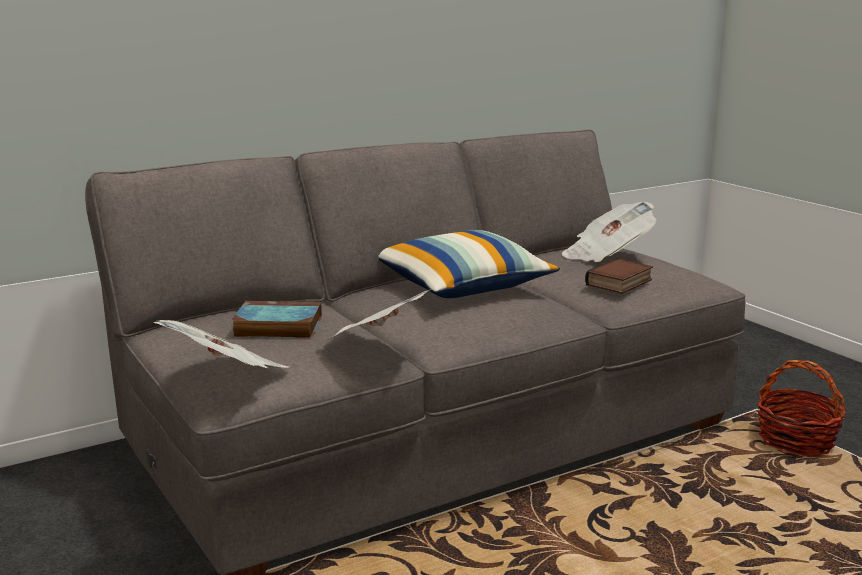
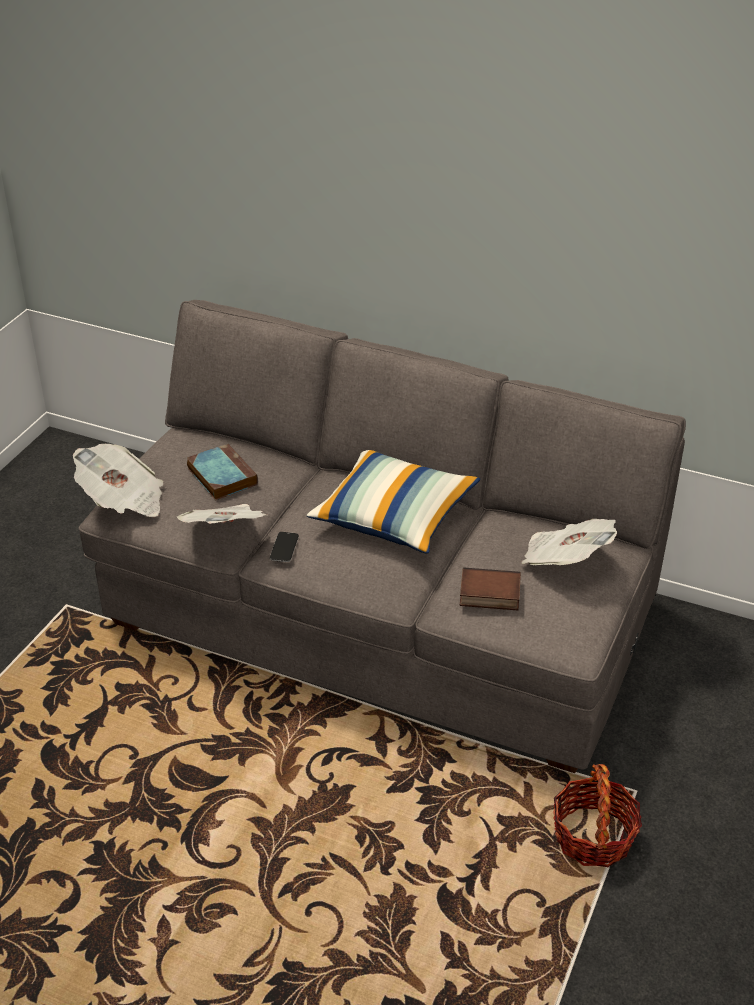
camera: 55 degrees right, 20 degrees up
none -> phone [270,532,299,562]

